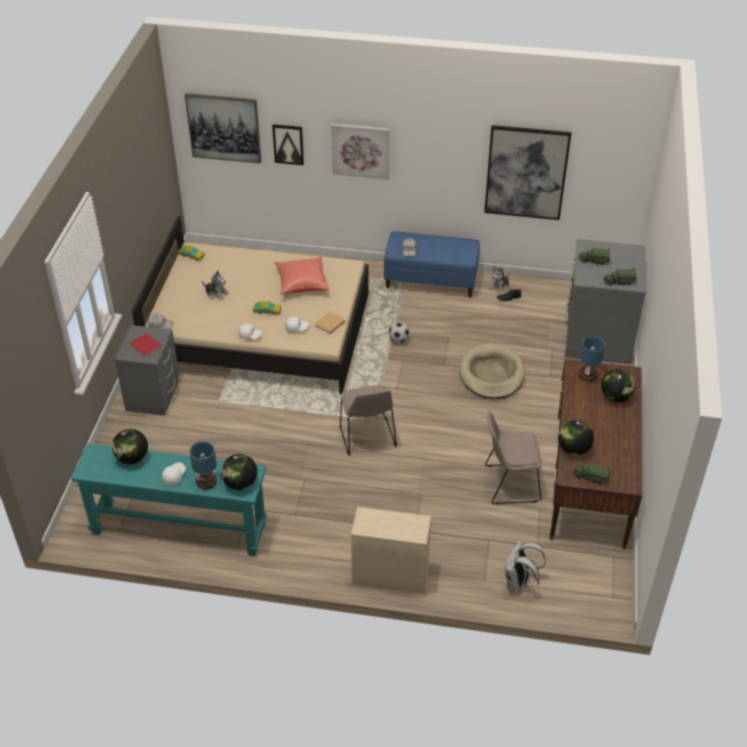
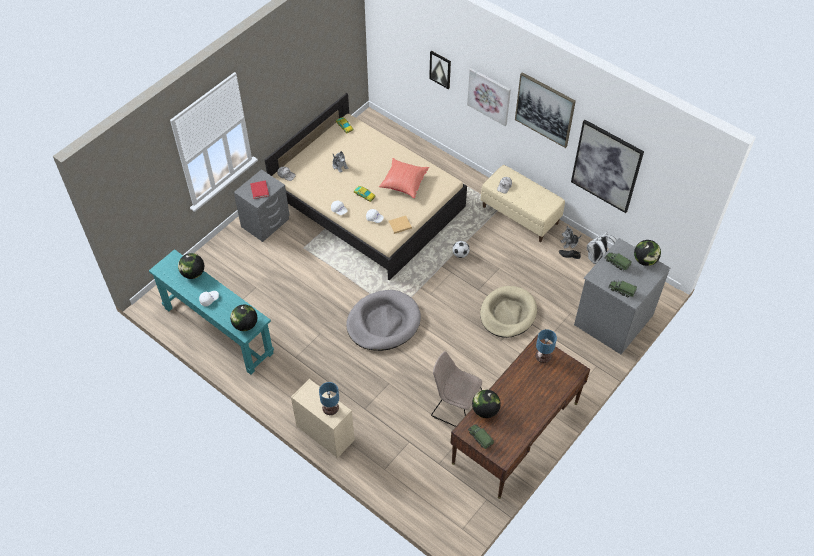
camera: 30 degrees right, 10 degrees up
picture [185,93,261,164] -> picture moved to [515,72,576,148]
table lamp [190,441,217,489] -> table lamp moved to [319,382,339,415]
beige chair [340,385,397,456] -> grey dog bed [346,290,421,351]
blue bench [384,231,480,297] -> beige bench [481,165,565,242]
white backpack [505,539,546,591] -> white backpack moved to [587,232,617,264]
globe [601,369,636,402] -> globe moved to [634,240,661,266]

